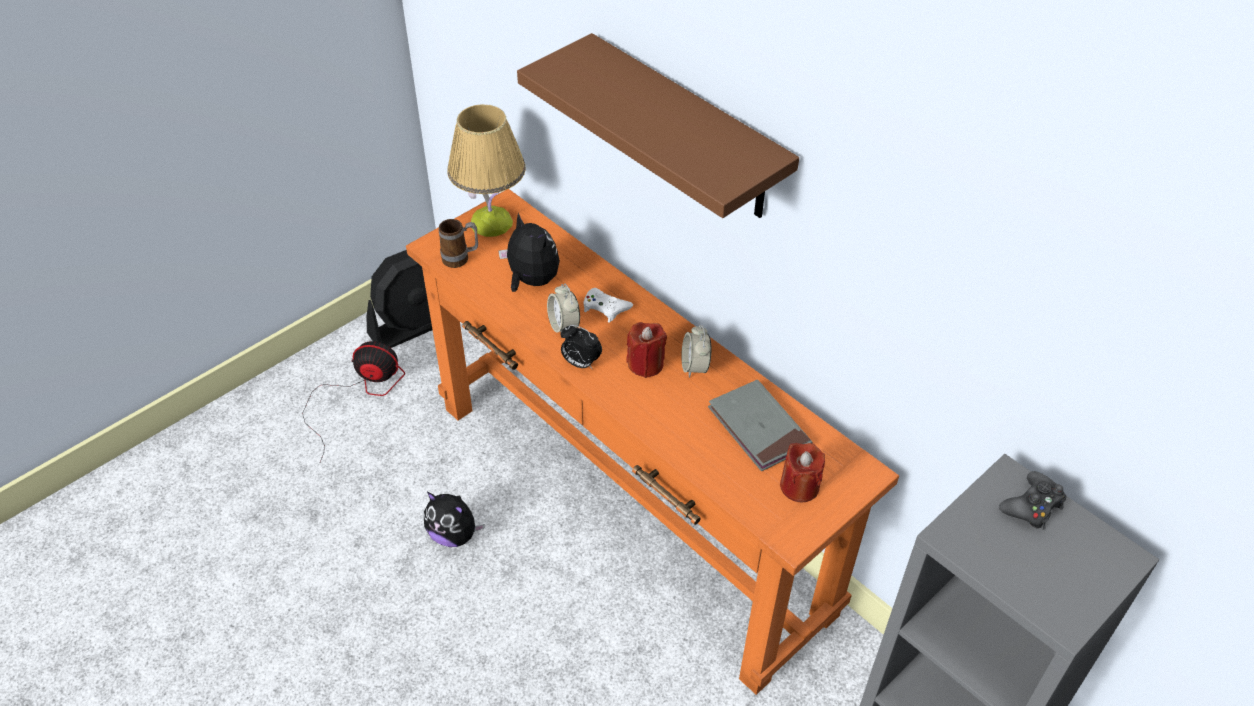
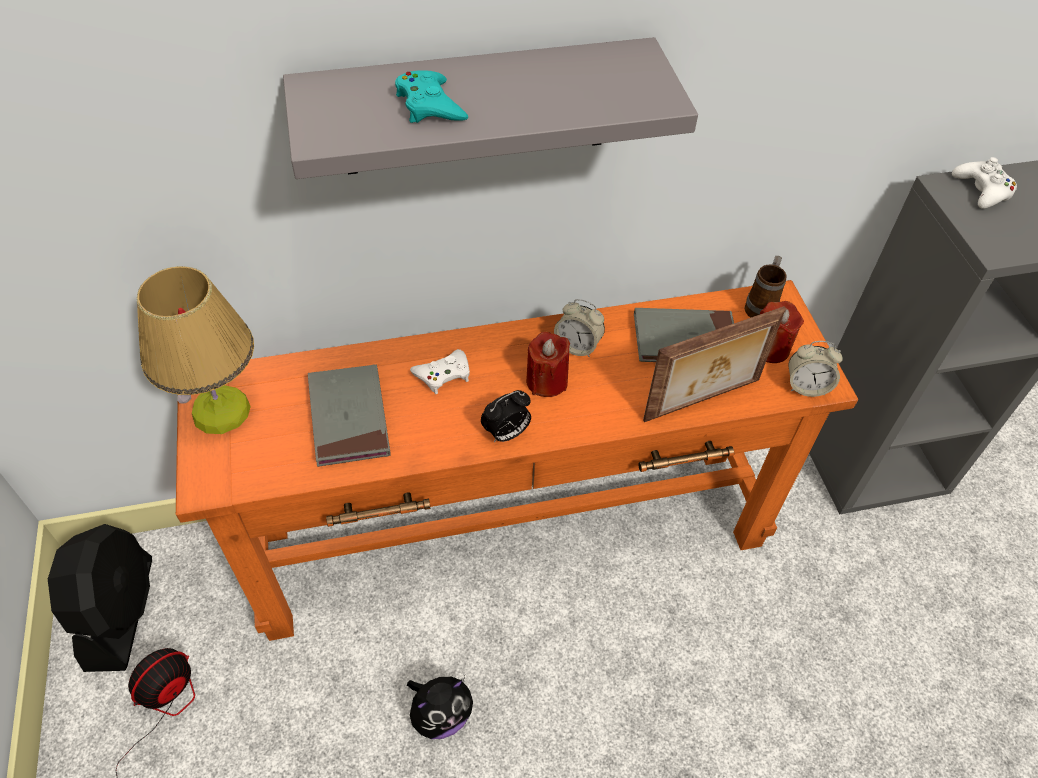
camera: 60 degrees left, 5 degrees up
mug [439,219,478,268] -> mug moved to [744,256,787,318]
plush toy [498,213,560,292] -> grey book [308,364,391,467]
brown shelf [517,33,799,218] -> grey shelf [283,37,698,179]
alarm clock [547,284,580,333] -> alarm clock moved to [788,341,843,397]
black game controller [999,471,1067,530] -> white game controller [952,157,1017,209]
none -> turquoise game controller [395,70,468,123]
none -> picture frame [643,306,786,422]

